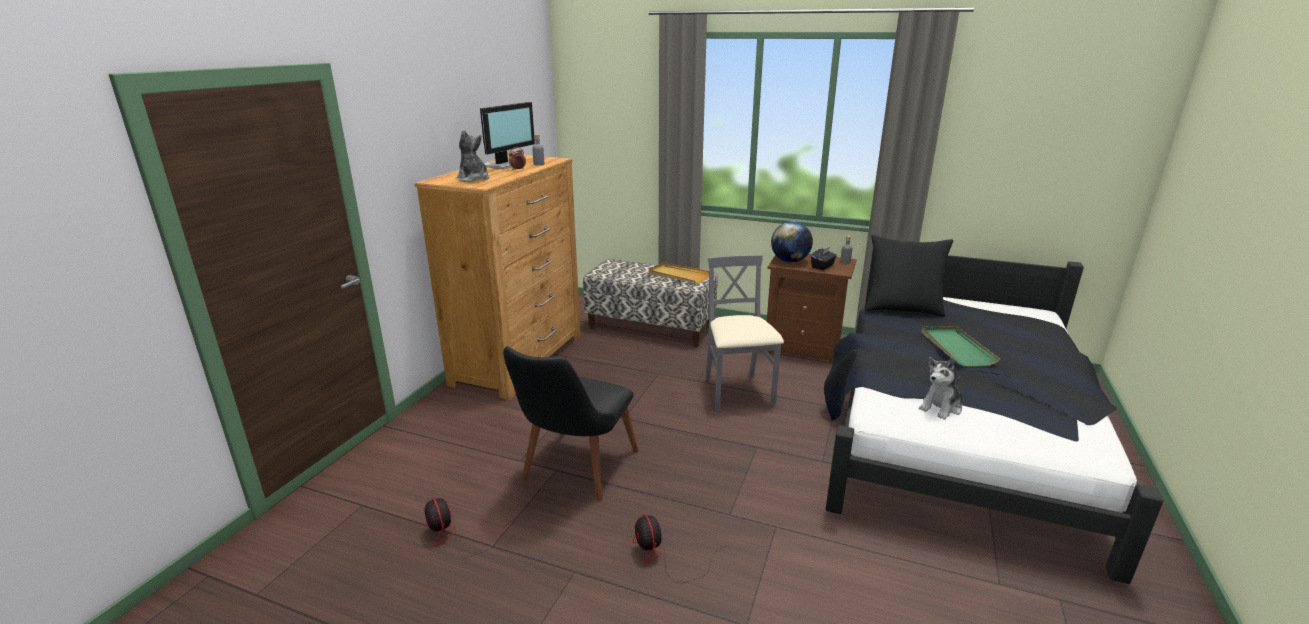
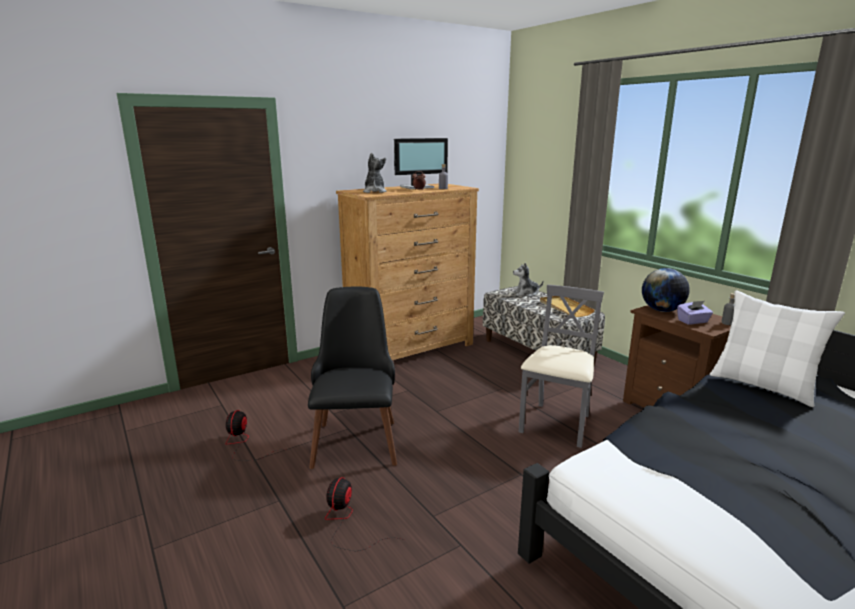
camera: 35 degrees right, 5 degrees down
black chair [503,346,639,502] -> black chair turned 120 degrees clockwise [308,287,397,469]
black tissue box [811,246,837,270] -> purple tissue box [677,301,713,325]
black pillow [864,235,953,317] -> white pillow [710,290,845,407]
plush toy [919,357,962,420] -> plush toy moved to [513,263,543,297]
green tray [922,326,1000,367] -> none

